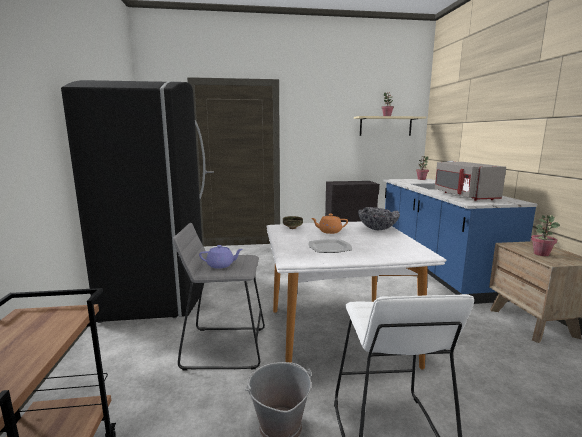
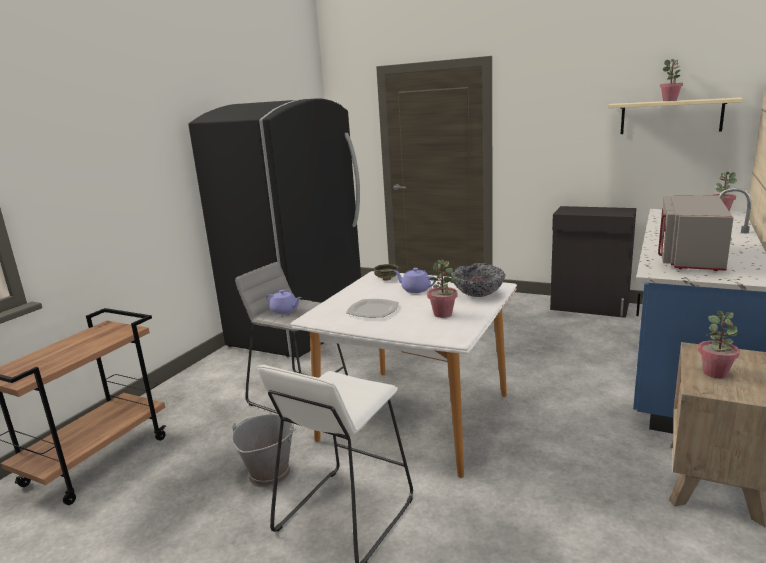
camera: 35 degrees right, 5 degrees up
orange teapot [311,214,348,234] -> purple teapot [393,268,436,293]
none -> potted plant [427,260,457,318]

